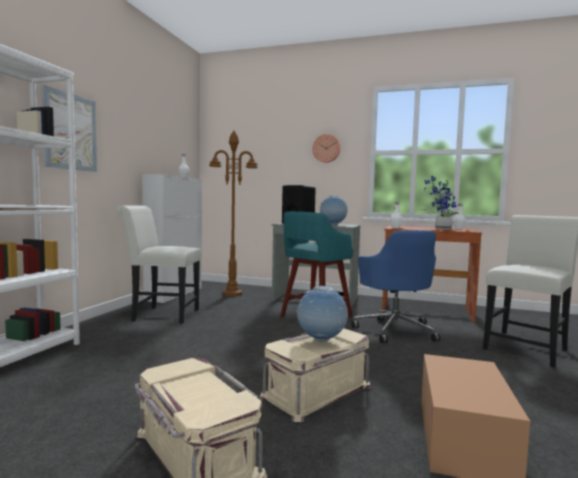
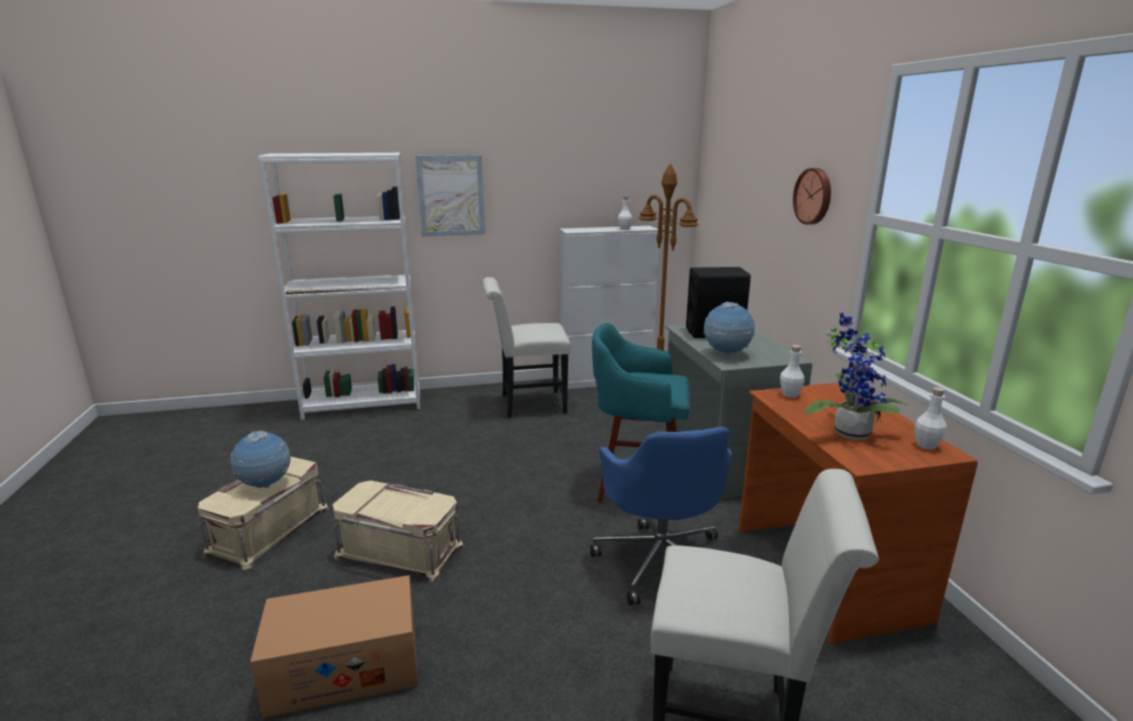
camera: 60 degrees right, 15 degrees up
white chair [116,205,202,324] -> white chair turned 75 degrees counterclockwise [482,277,571,418]
globe [297,286,348,342] -> globe moved to [231,431,291,488]
blue office chair [351,230,440,343] -> blue office chair turned 60 degrees counterclockwise [590,426,732,605]

